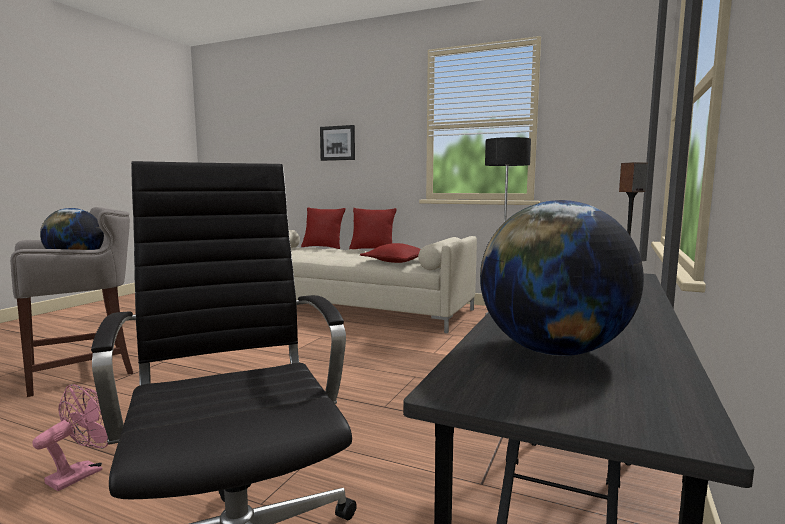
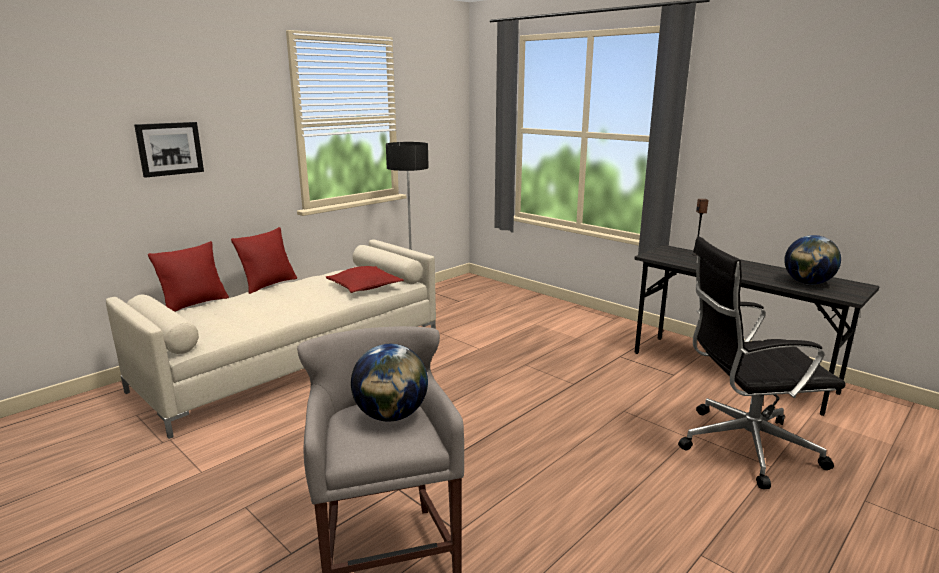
camera: 70 degrees left, 10 degrees up
pink fan [32,384,108,491] -> none

